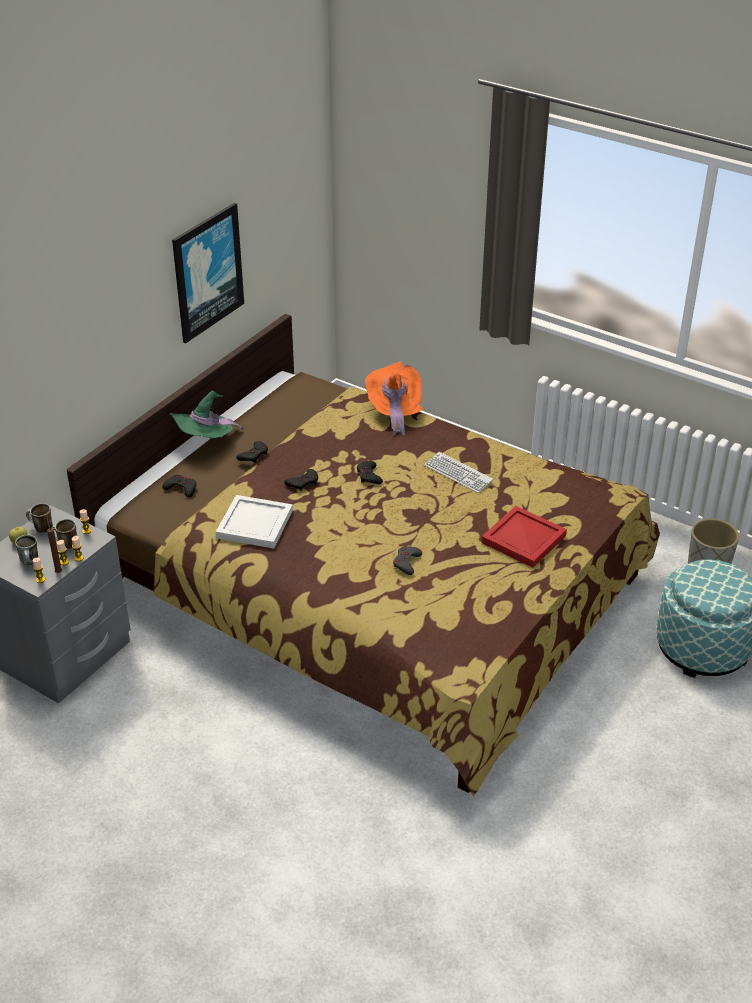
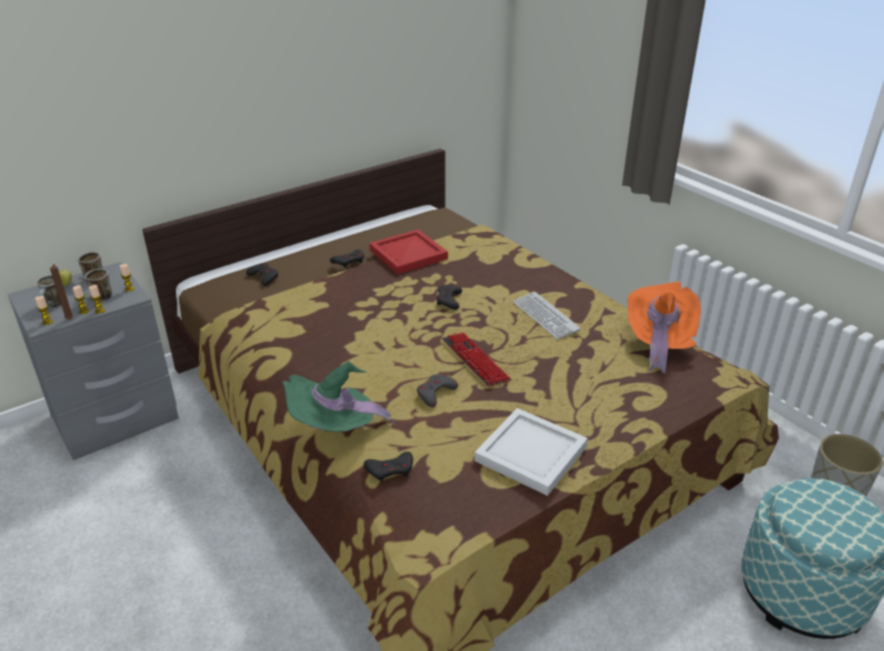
camera: 20 degrees right, 5 degrees down
green hat [170,390,245,438] -> green hat moved to [283,361,395,432]
picture [172,203,244,343] -> none
white tray [216,495,293,549] -> white tray moved to [474,408,588,496]
black game controller [284,469,318,491] -> black game controller moved to [364,452,413,483]
orange hat [365,361,423,436] -> orange hat moved to [628,282,701,373]
red tray [481,506,567,568] -> red tray moved to [369,229,448,274]
none -> keyboard [442,332,511,387]

